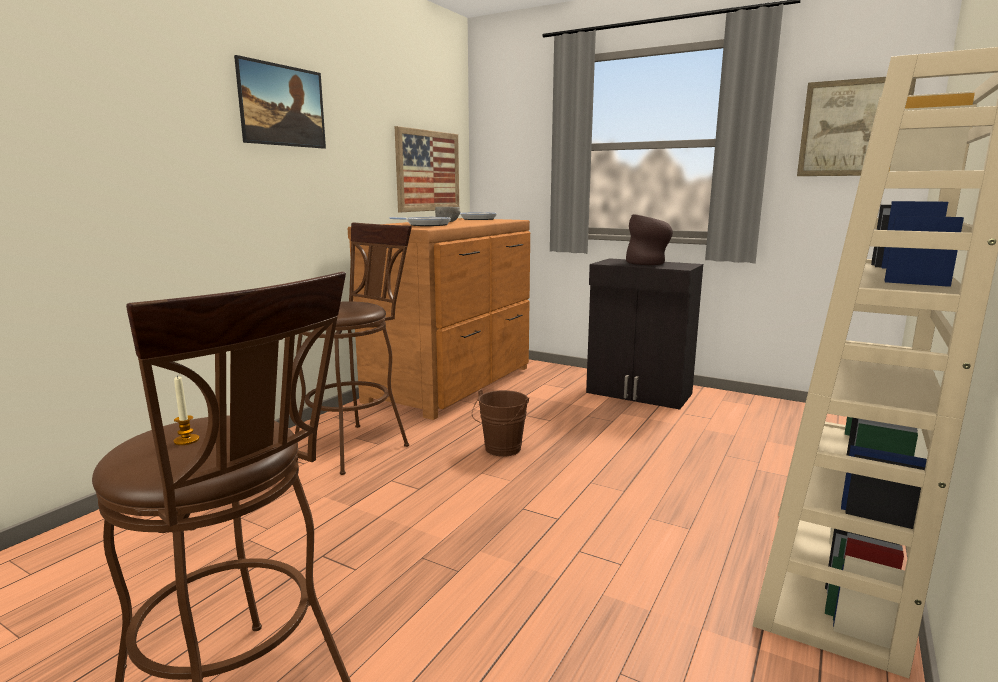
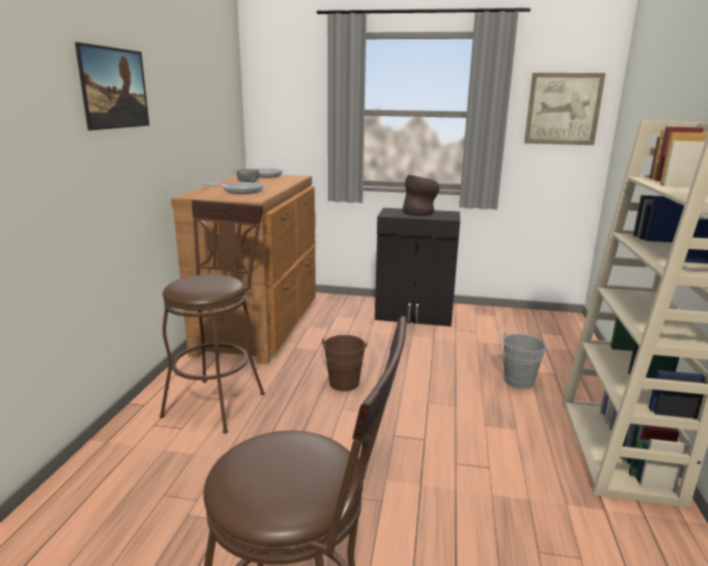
camera: 20 degrees left, 5 degrees up
candle [174,375,199,445] -> none
picture [395,126,459,212] -> none
none -> grey bucket [497,332,548,389]

